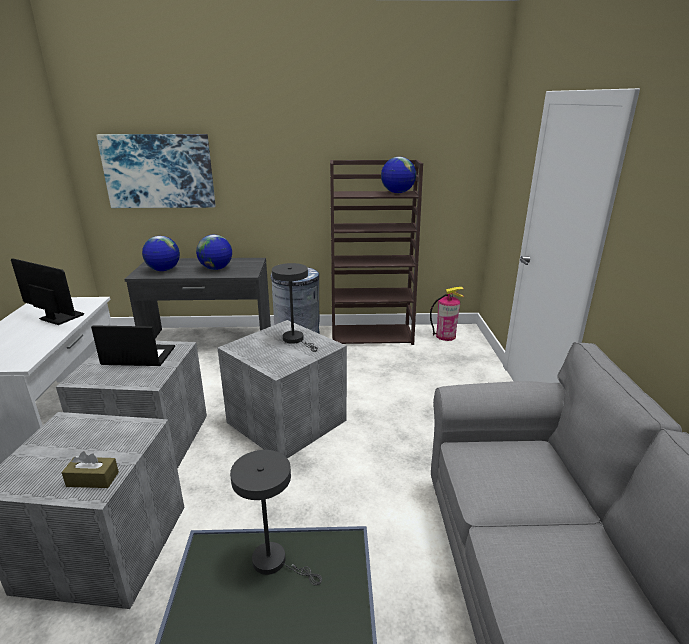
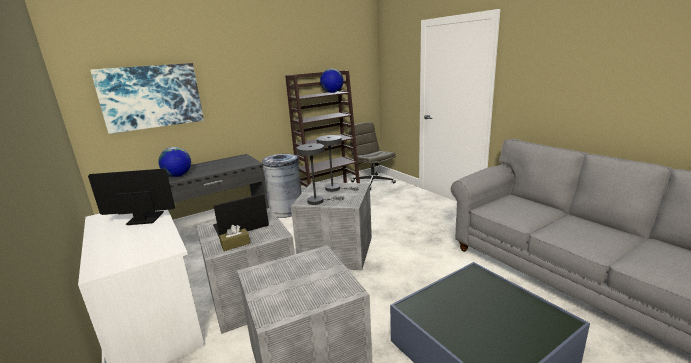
camera: 30 degrees left, 5 degrees down
brown tissue box [61,451,119,488] -> brown tissue box moved to [219,225,250,251]
globe [196,235,232,270] -> none
grey table lamp [230,450,322,586] -> grey table lamp moved to [297,143,344,205]
fire extinguisher [430,287,464,341] -> grey office chair [349,122,396,190]

